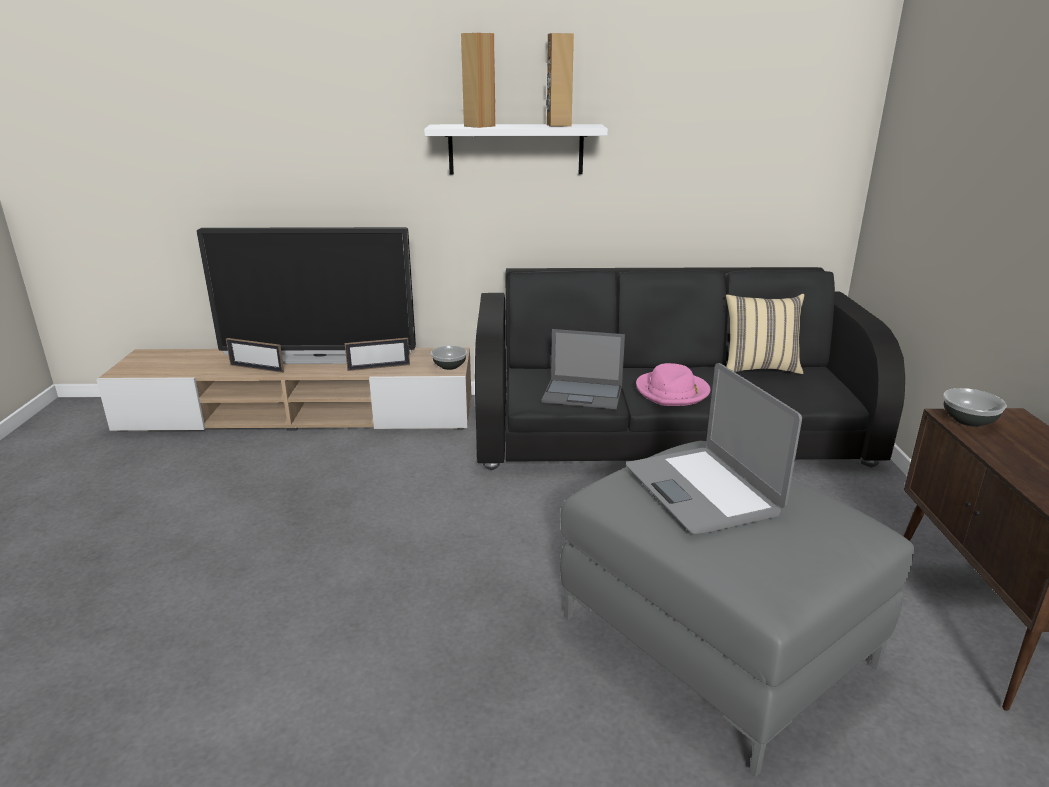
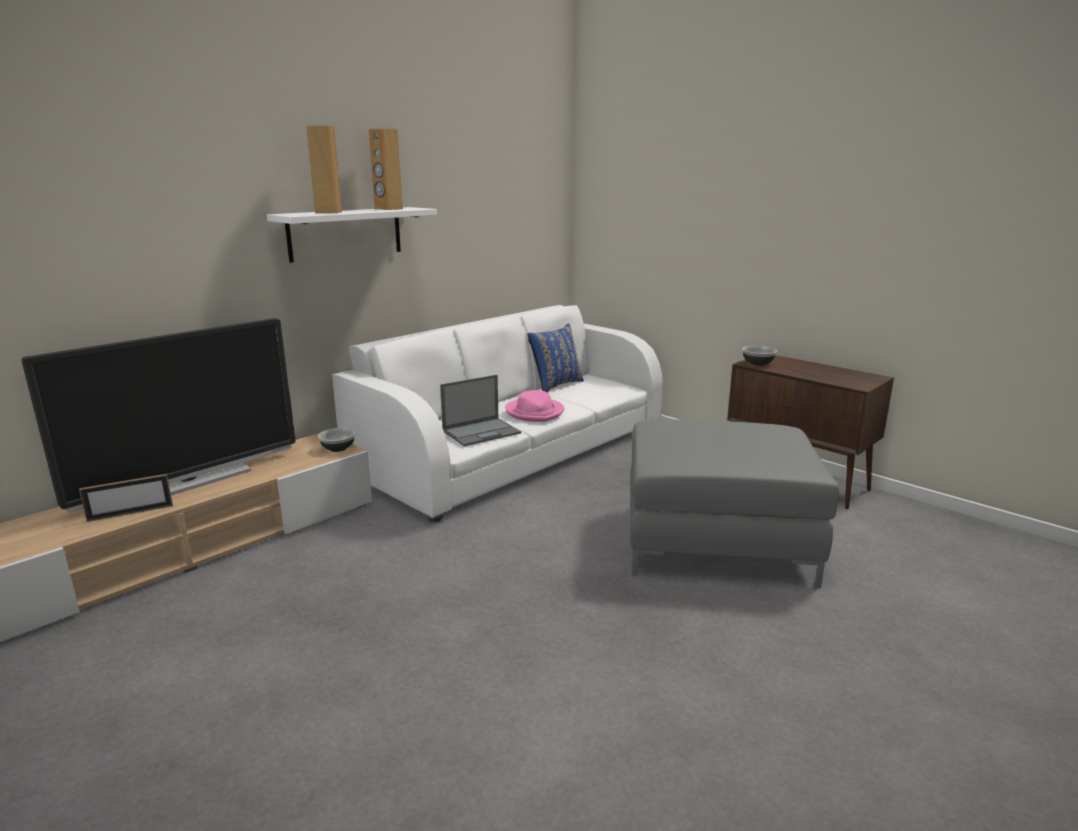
camera: 45 degrees left, 5 degrees down
picture frame [345,338,410,371] -> none
black sofa [475,267,905,470] -> white sofa [332,305,663,521]
laptop [626,363,802,534] -> none
beige pillow [726,294,804,374] -> blue pillow [527,323,584,392]

